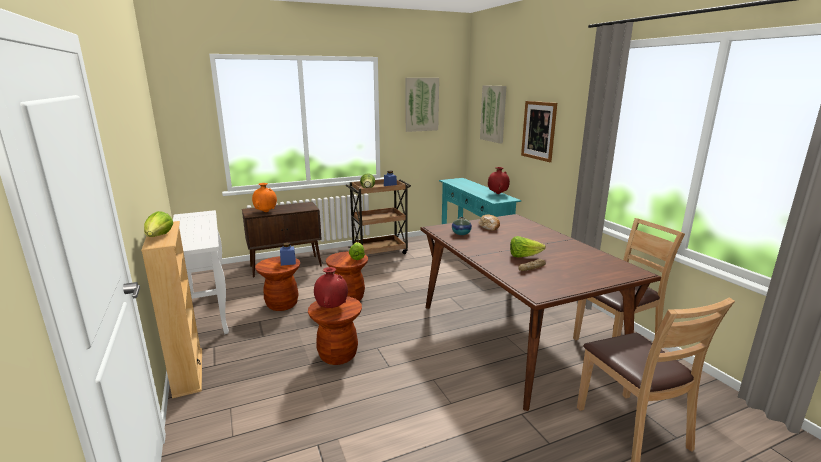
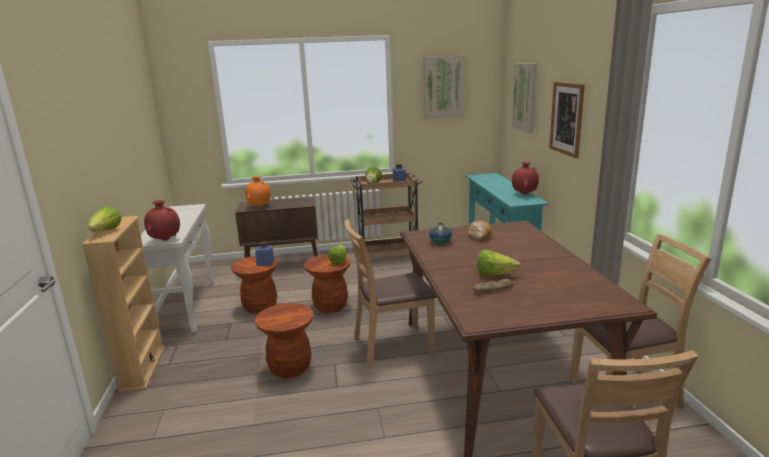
camera: 15 degrees right, 0 degrees up
red vase [314,267,348,308] -> red vase moved to [144,200,180,241]
none -> brown chair [345,219,436,368]

